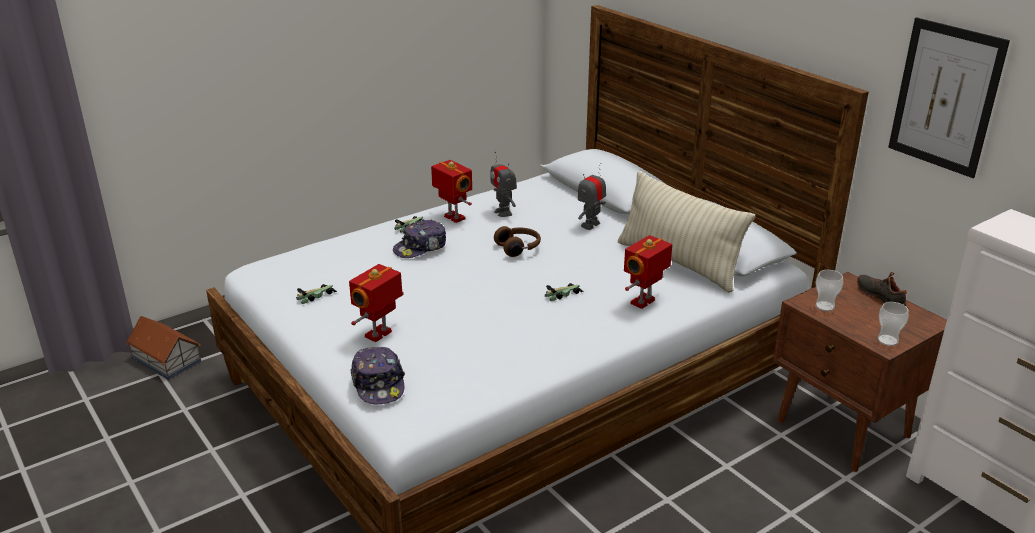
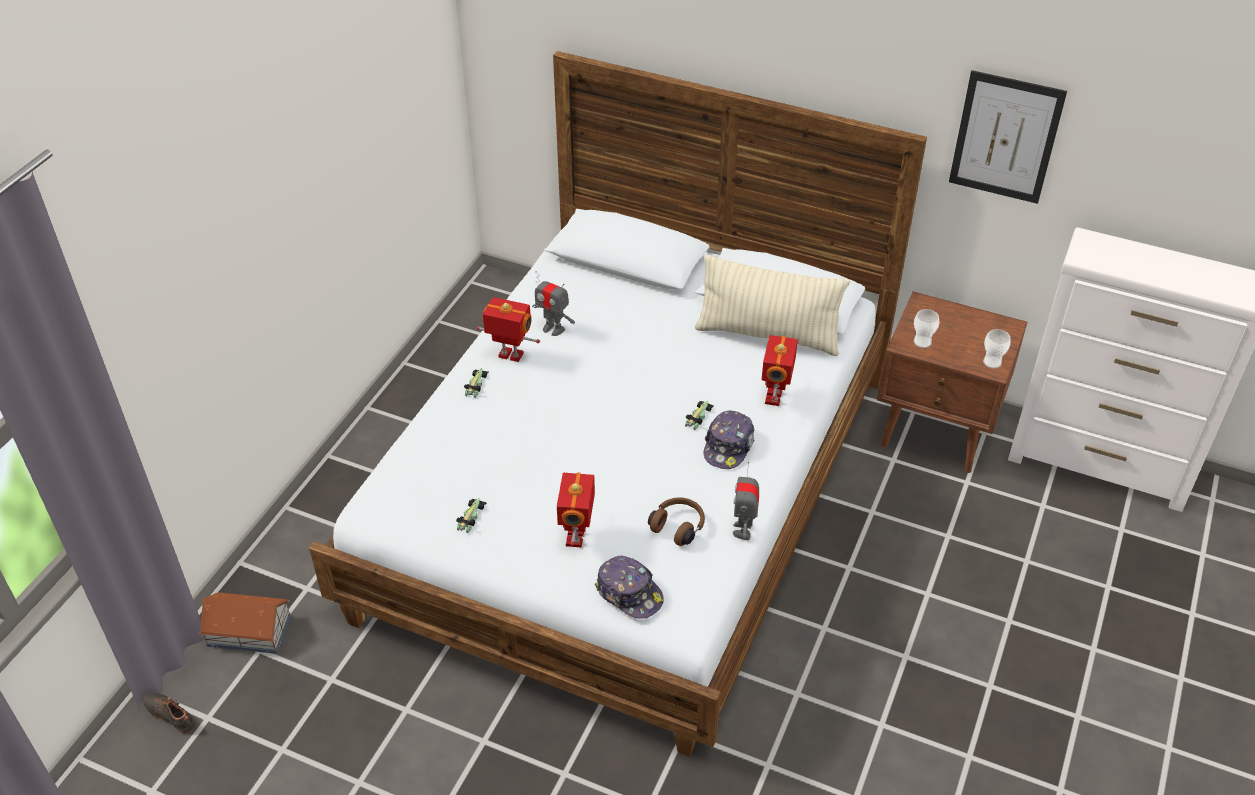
camera: 30 degrees left, 15 degrees up
cap [393,220,446,258] -> cap moved to [703,411,754,469]
brown headphones [494,226,541,257] -> brown headphones moved to [648,497,705,546]
toy robot [578,163,606,230] -> toy robot moved to [733,462,759,540]
black shoe [857,272,907,306] -> black shoe moved to [143,693,196,734]

